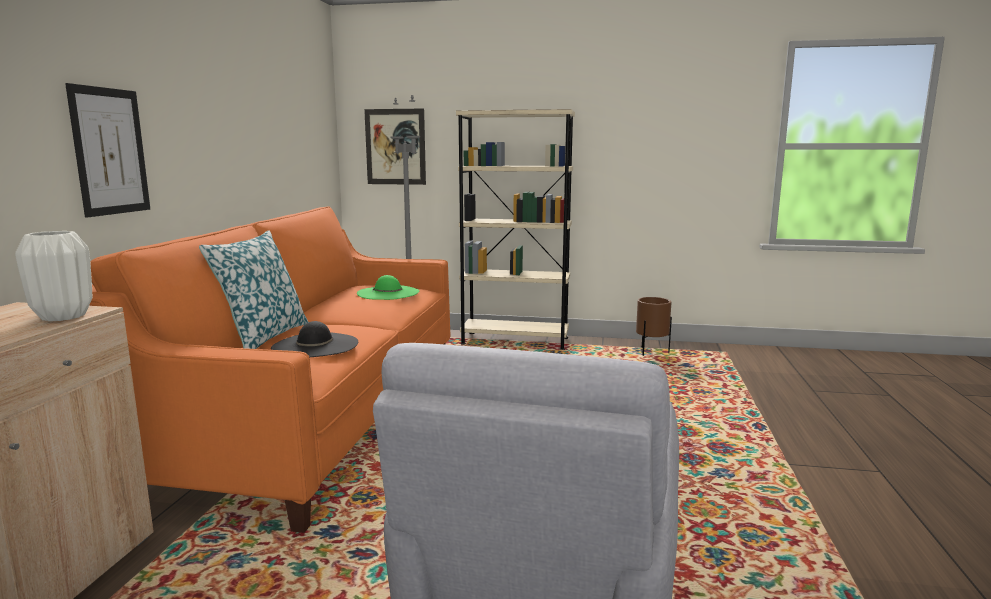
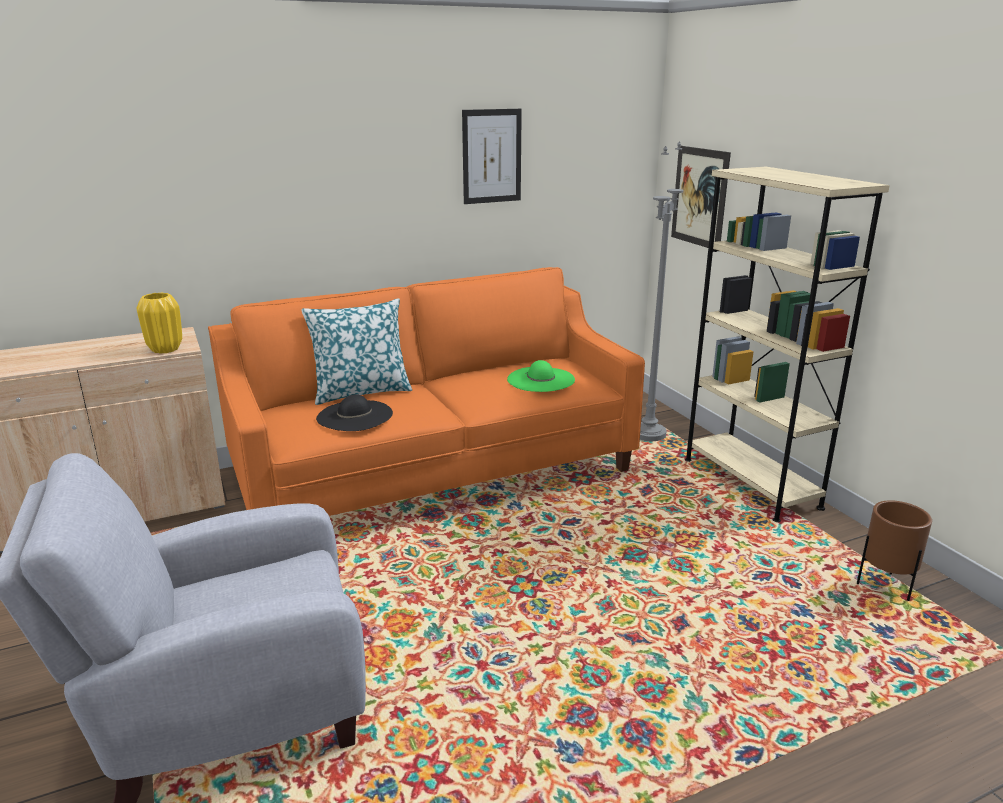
camera: 55 degrees right, 10 degrees up
white vase [15,231,92,321] -> yellow vase [136,292,182,354]
picture [65,83,150,218] -> picture moved to [462,109,522,204]

